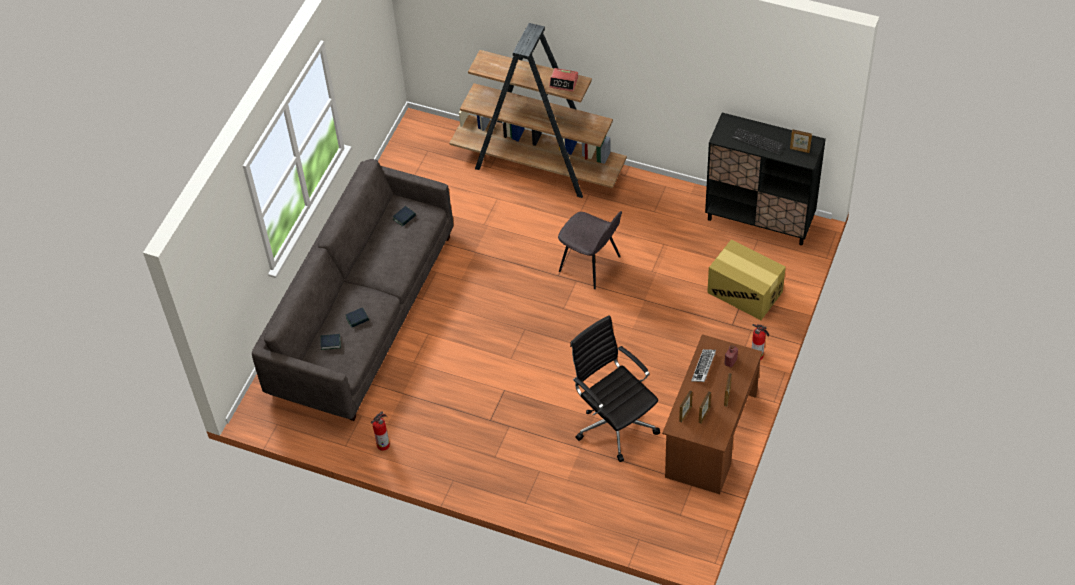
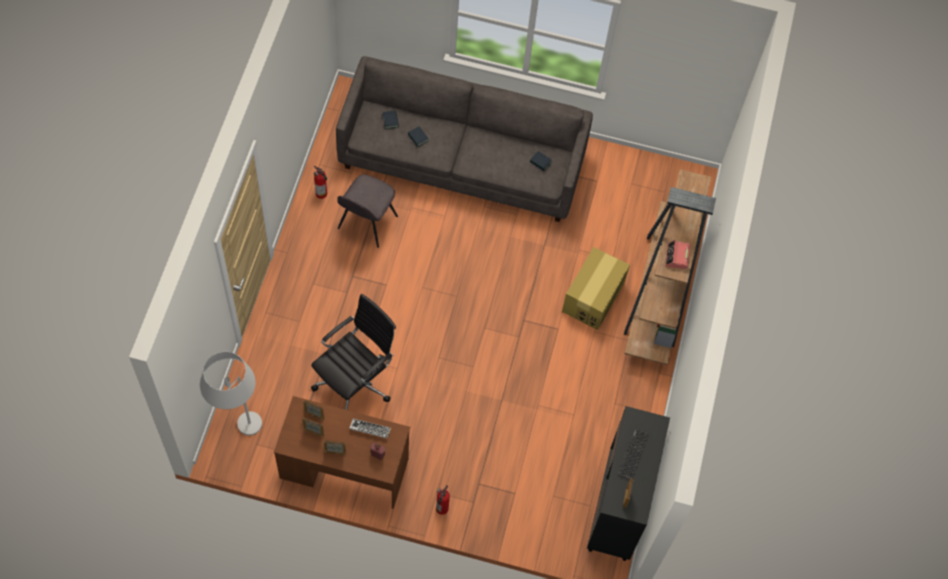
camera: 75 degrees right, 10 degrees up
grey chair [558,211,622,289] -> grey chair moved to [337,174,398,248]
cardboard box [707,239,786,320] -> cardboard box moved to [562,247,630,330]
none -> white floor lamp [200,352,262,436]

